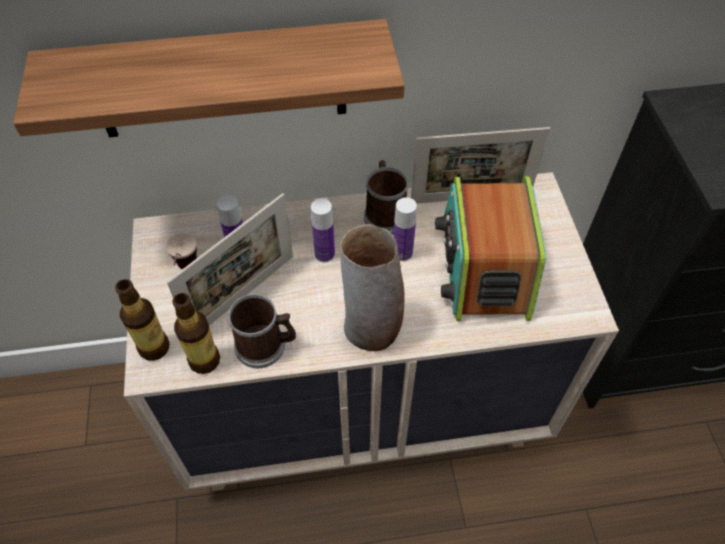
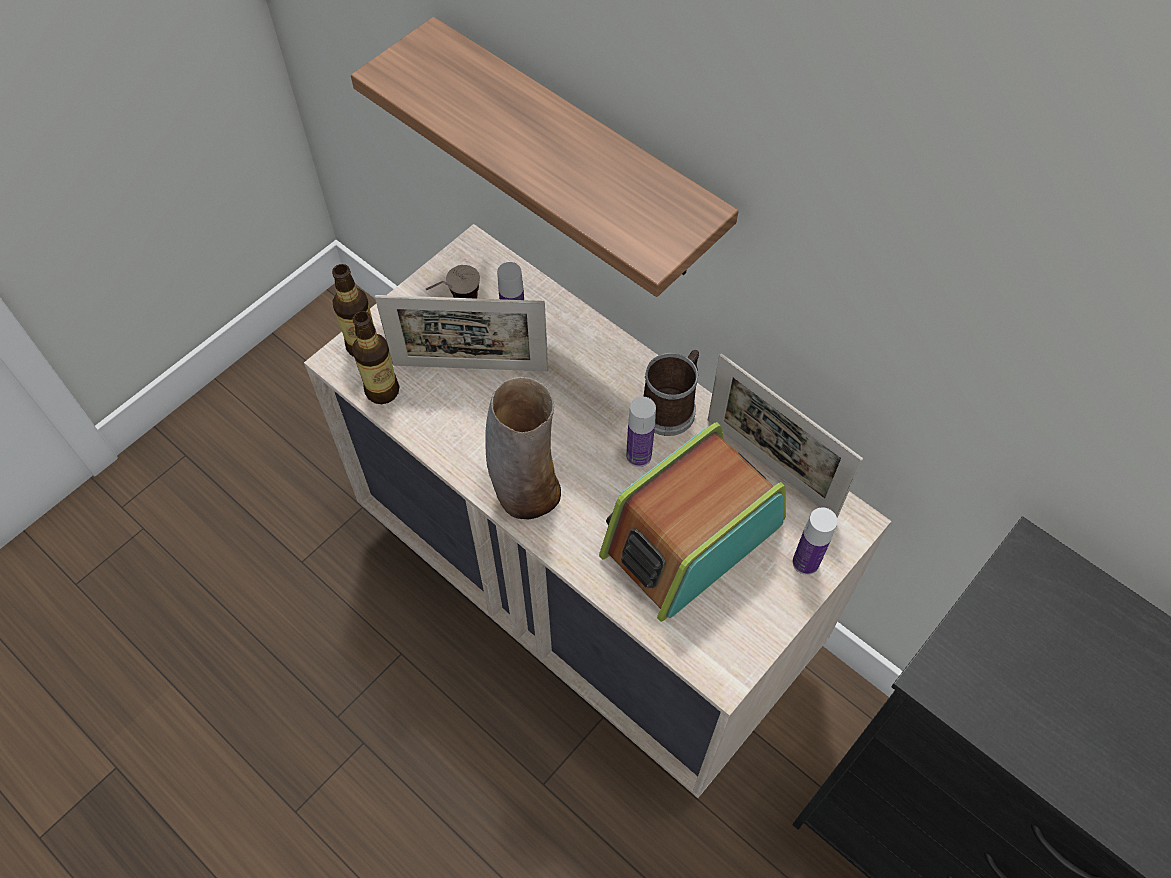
camera: 50 degrees right, 5 degrees up
mug [228,294,296,368] -> none
bottle [311,199,335,262] -> bottle moved to [793,507,838,575]

